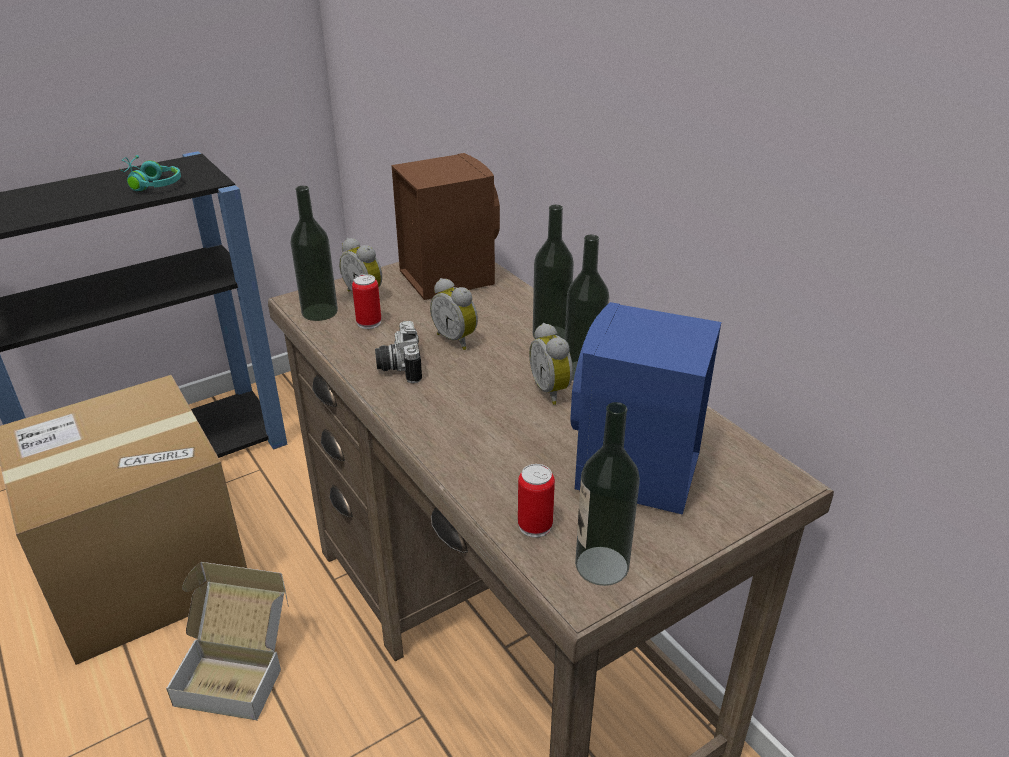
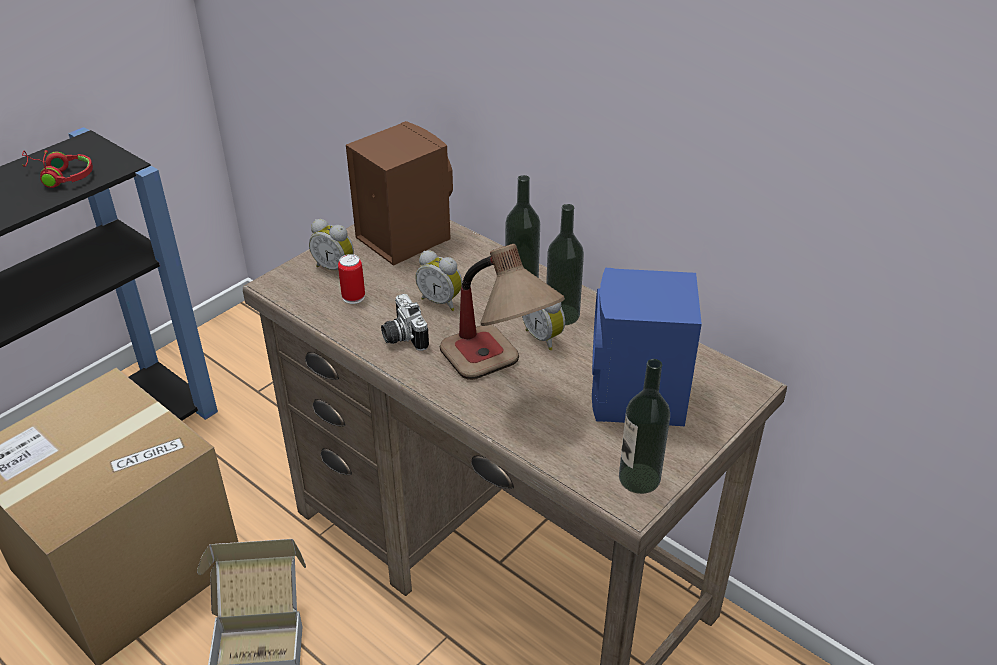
camera: 15 degrees left, 5 degrees up
turquoise headphones [120,155,181,191] -> red headphones [22,150,93,188]
bottle [291,186,338,321] -> none
can [518,464,555,538] -> none
none -> table lamp [440,244,565,380]

